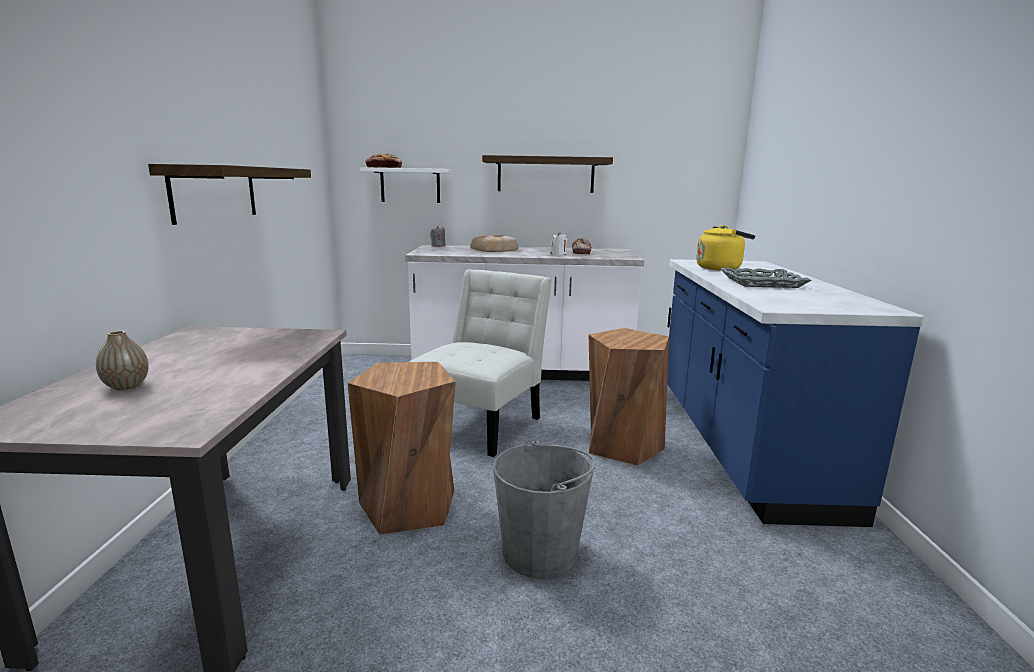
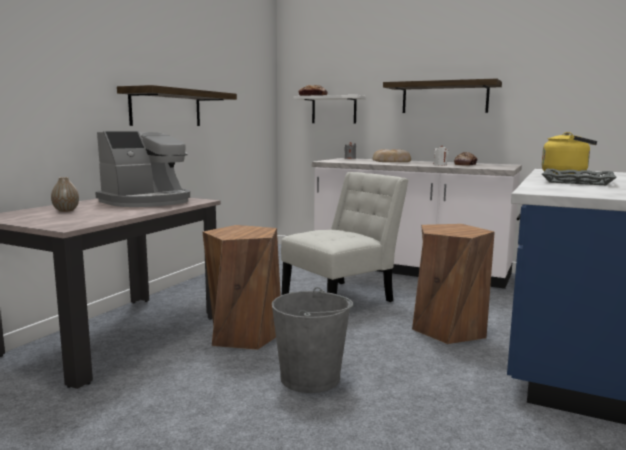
camera: 25 degrees right, 5 degrees down
none -> coffee machine [95,131,190,207]

